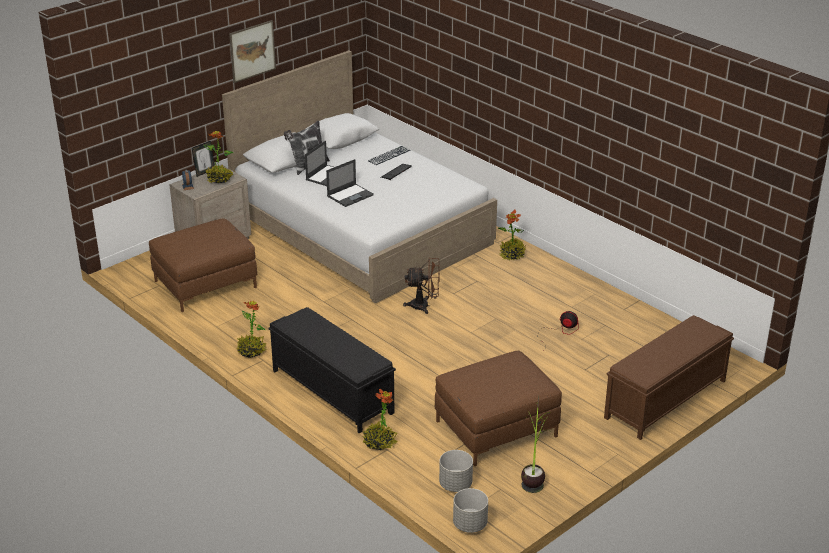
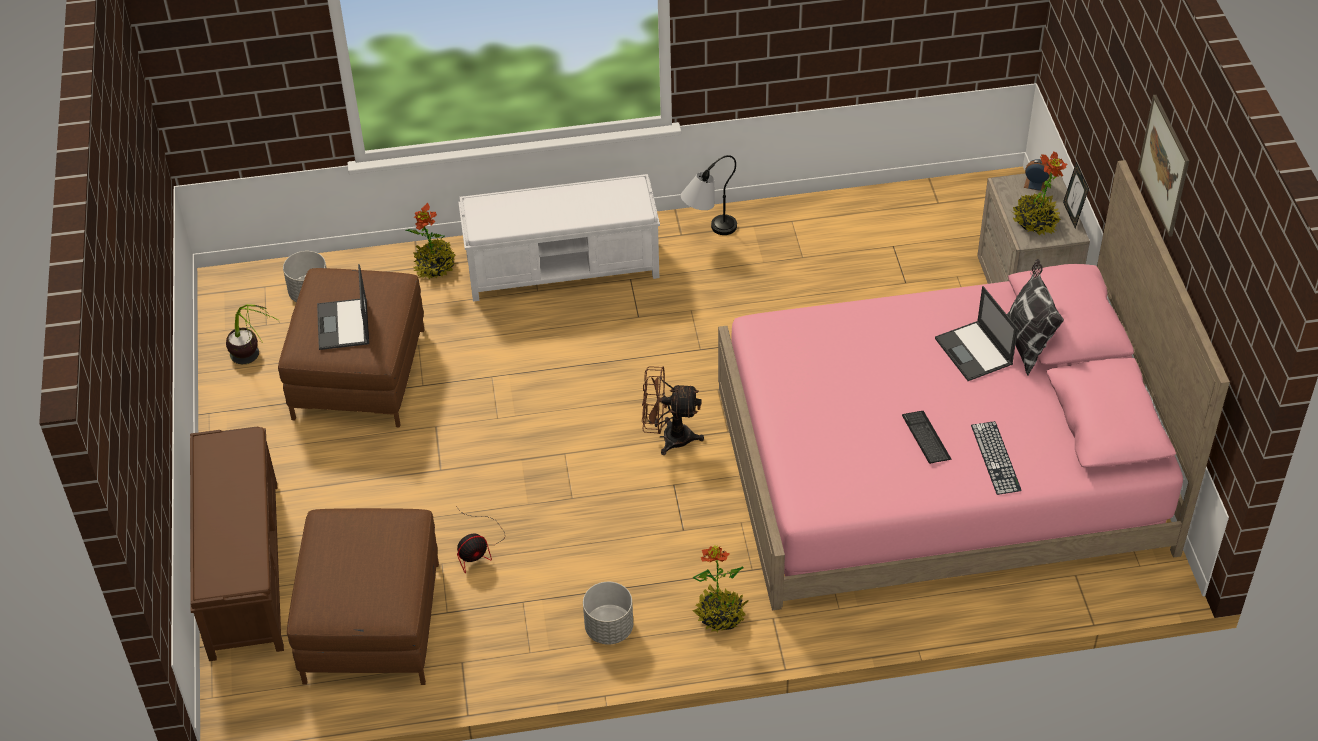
camera: 125 degrees right, 15 degrees up
brown ottoman [149,219,257,312] -> brown ottoman moved to [287,508,439,685]
white bed [222,50,497,303] -> pink bed [718,160,1230,611]
potted plant [236,301,267,358] -> table lamp [681,155,737,235]
black bench [268,307,396,433] -> white bench [458,174,660,302]
laptop [326,159,374,207] -> laptop moved to [317,264,369,350]
brown fan [403,257,440,314] -> brown fan turned 60 degrees clockwise [642,366,704,455]
grey planter [453,488,488,533] -> grey planter moved to [583,582,633,644]

